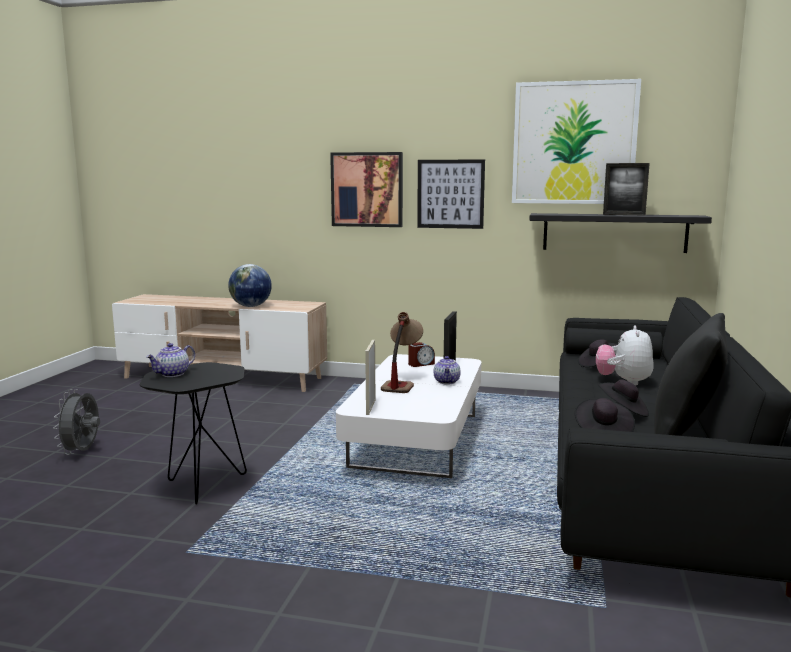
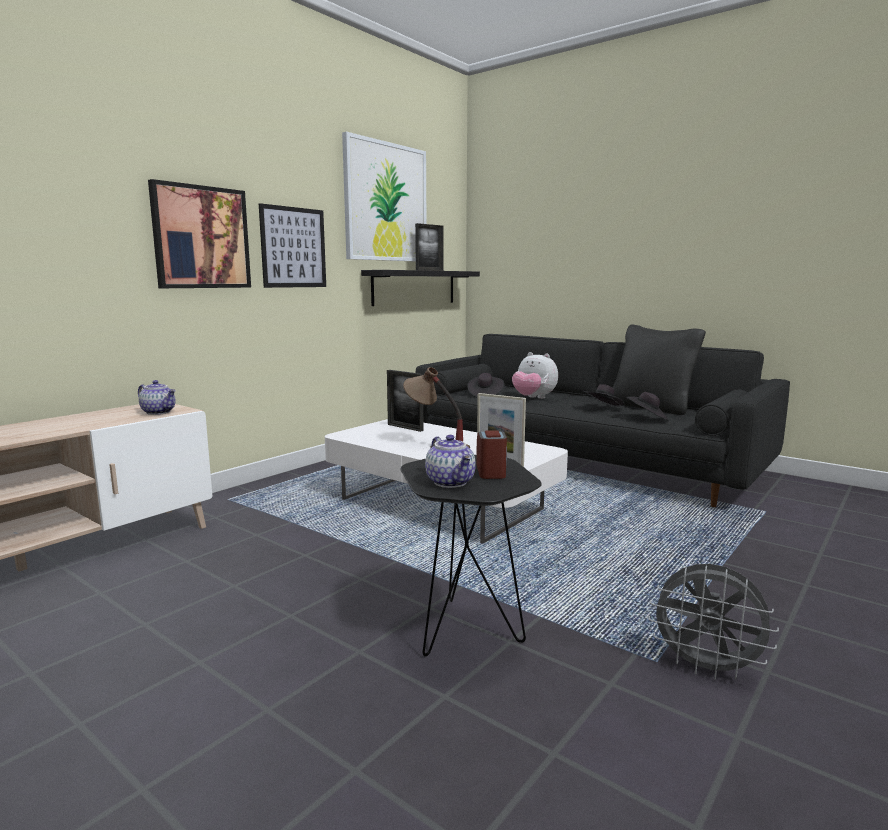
camera: 65 degrees left, 0 degrees up
grey fan [53,389,100,455] -> grey fan moved to [648,564,779,680]
globe [228,264,272,307] -> none
alarm clock [408,342,435,367] -> alarm clock moved to [476,430,507,479]
teapot [434,356,461,384] -> teapot moved to [138,380,176,415]

